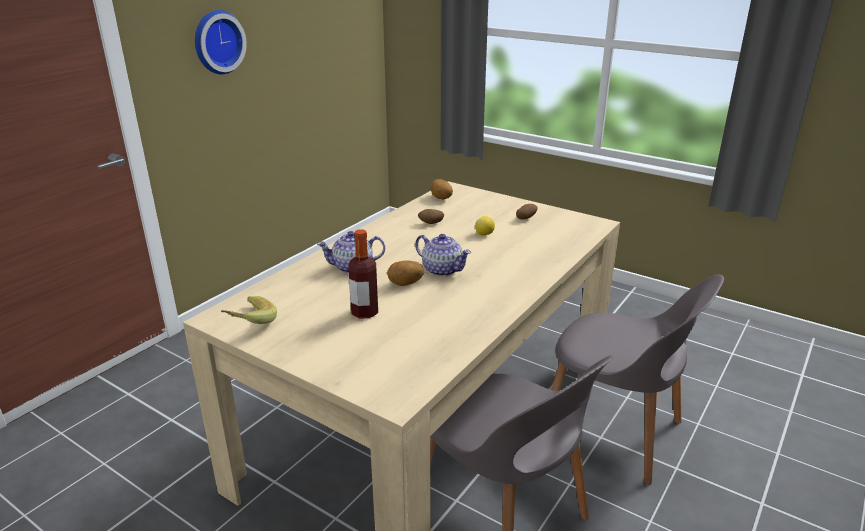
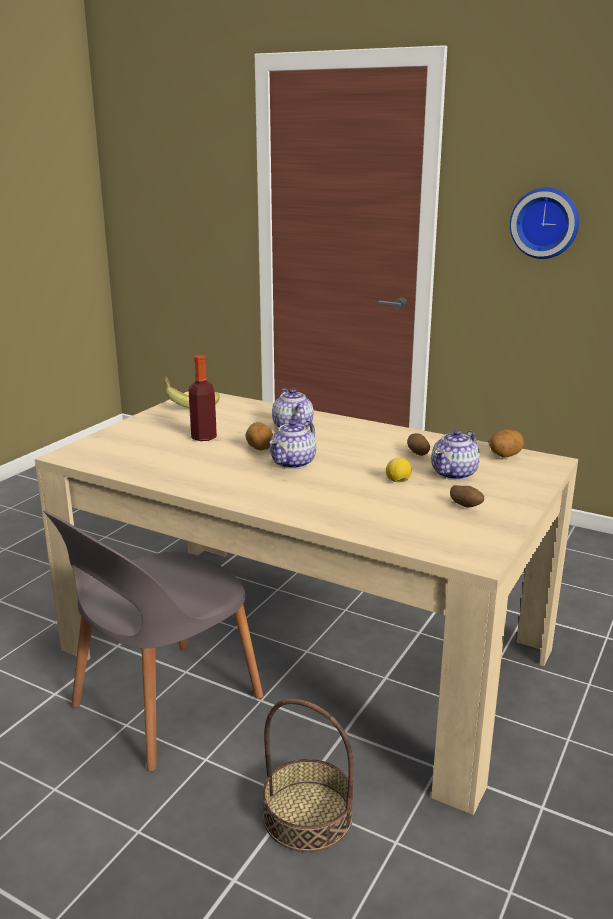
camera: 85 degrees right, 5 degrees down
grey chair [551,275,724,485] -> basket [262,699,354,852]
none -> teapot [431,430,480,480]

